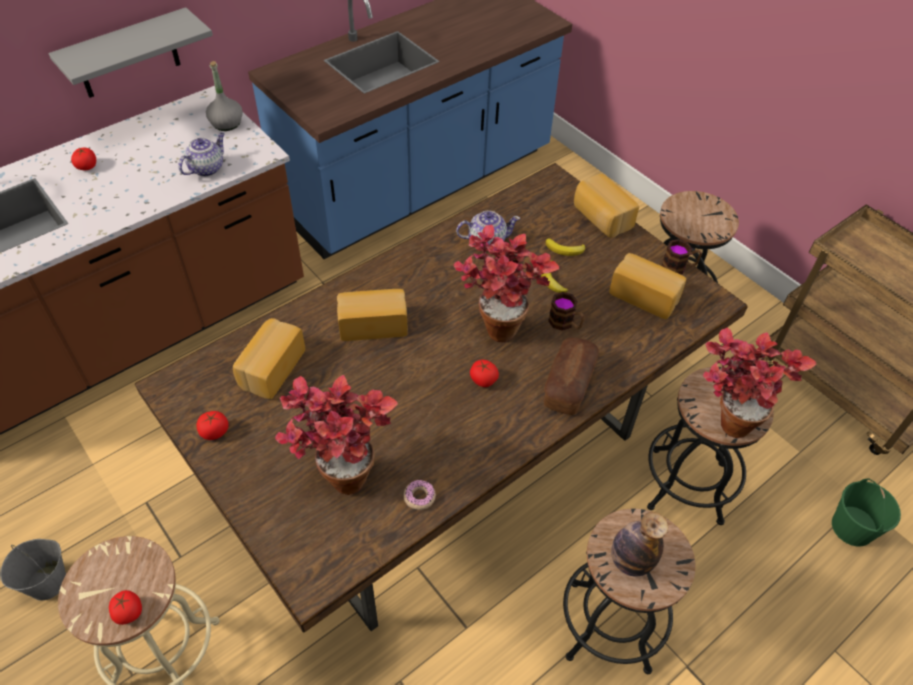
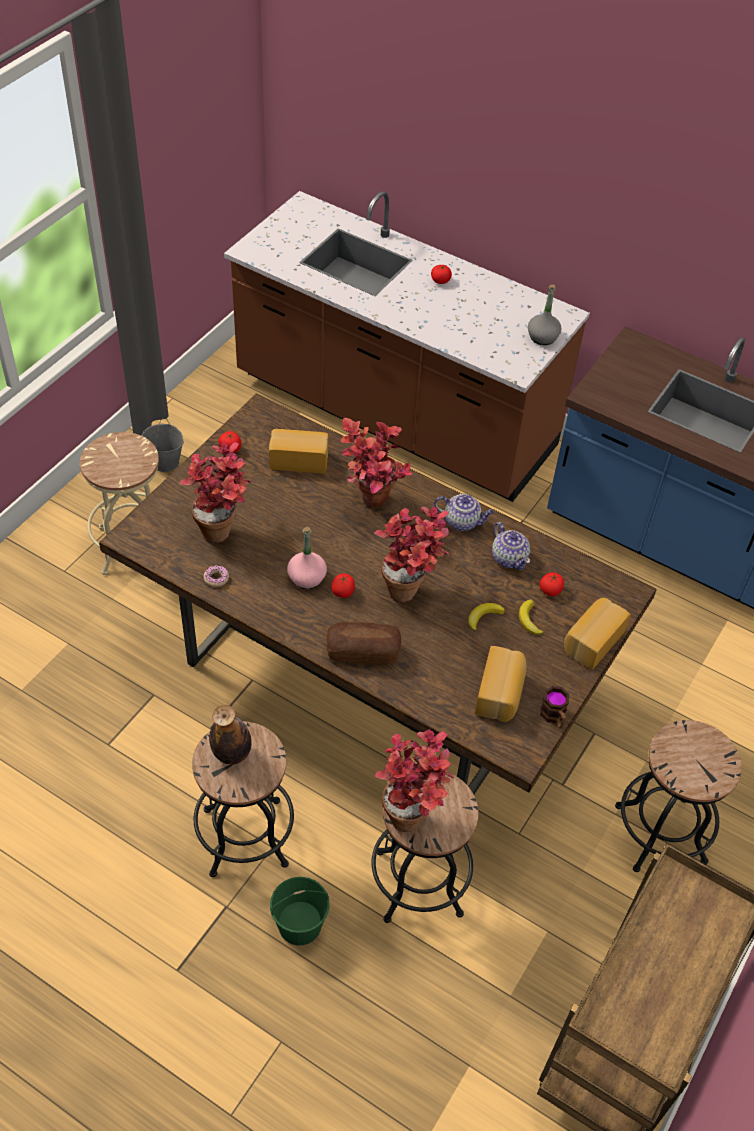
camera: 70 degrees right, 0 degrees up
grey shelf [48,7,213,98] -> none
tomato [109,590,142,625] -> tomato moved to [540,572,564,596]
teapot [178,132,225,177] -> teapot moved to [434,494,494,531]
bread [337,289,408,341] -> potted plant [341,418,412,508]
mug [548,292,585,331] -> none
green bucket [832,478,901,547] -> green bucket moved to [270,877,330,945]
none -> pink bottle [287,527,327,589]

